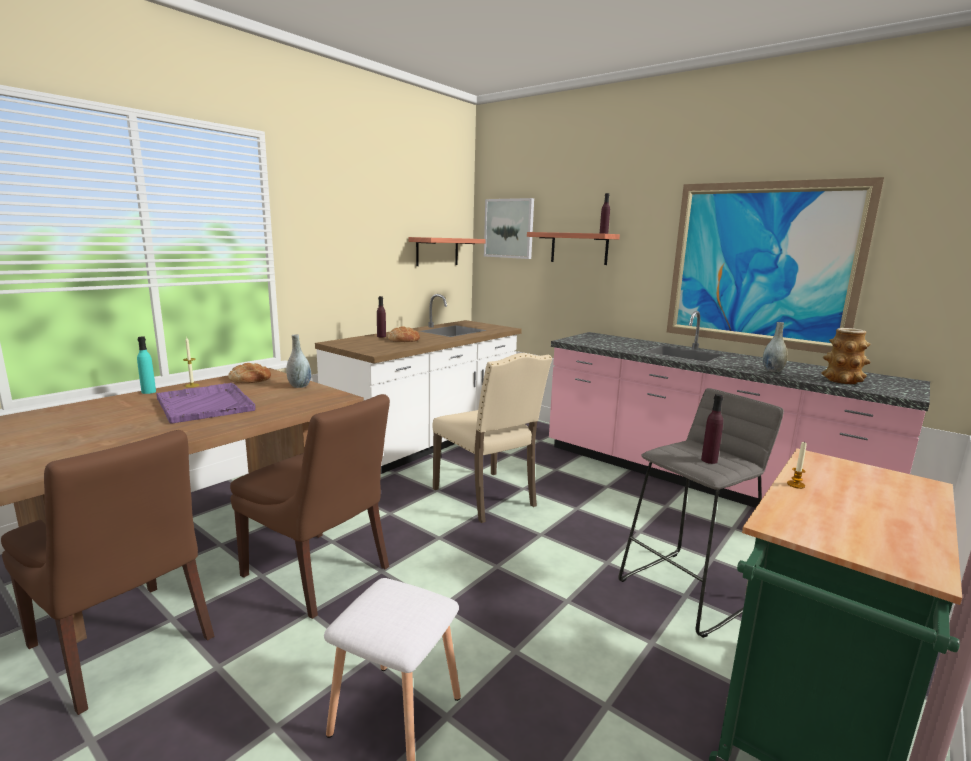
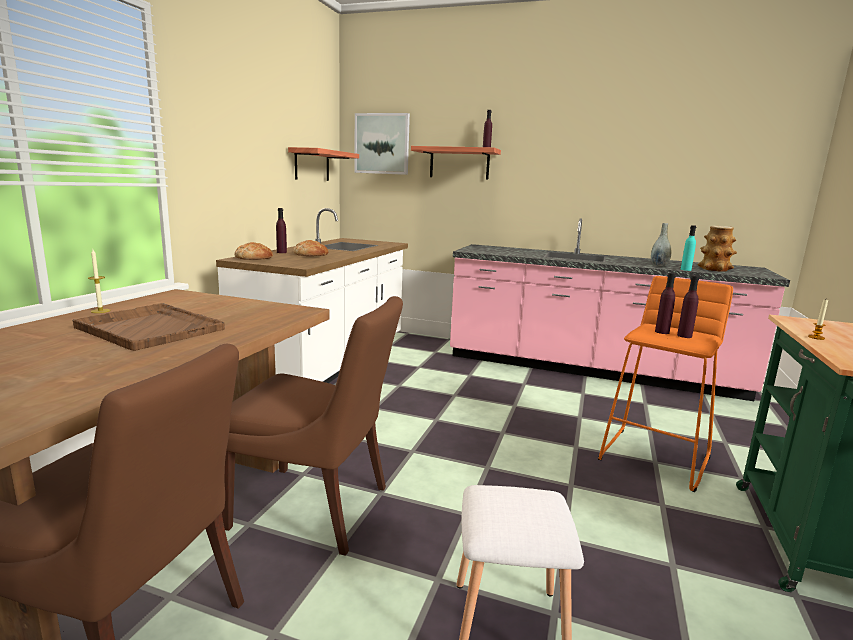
camera: 20 degrees left, 0 degrees up
turquoise bottle [137,337,156,394] -> turquoise bottle moved to [681,225,696,271]
purple tray [156,383,255,424] -> brown tray [72,303,225,351]
bread [228,363,271,383] -> bread moved to [235,242,273,260]
grey vase [286,334,311,388] -> none
beige chair [432,353,552,523] -> none
grey stool [618,388,784,638] -> orange stool [598,276,733,492]
picture [667,177,884,354] -> none
none -> purple bottle [655,273,676,334]

